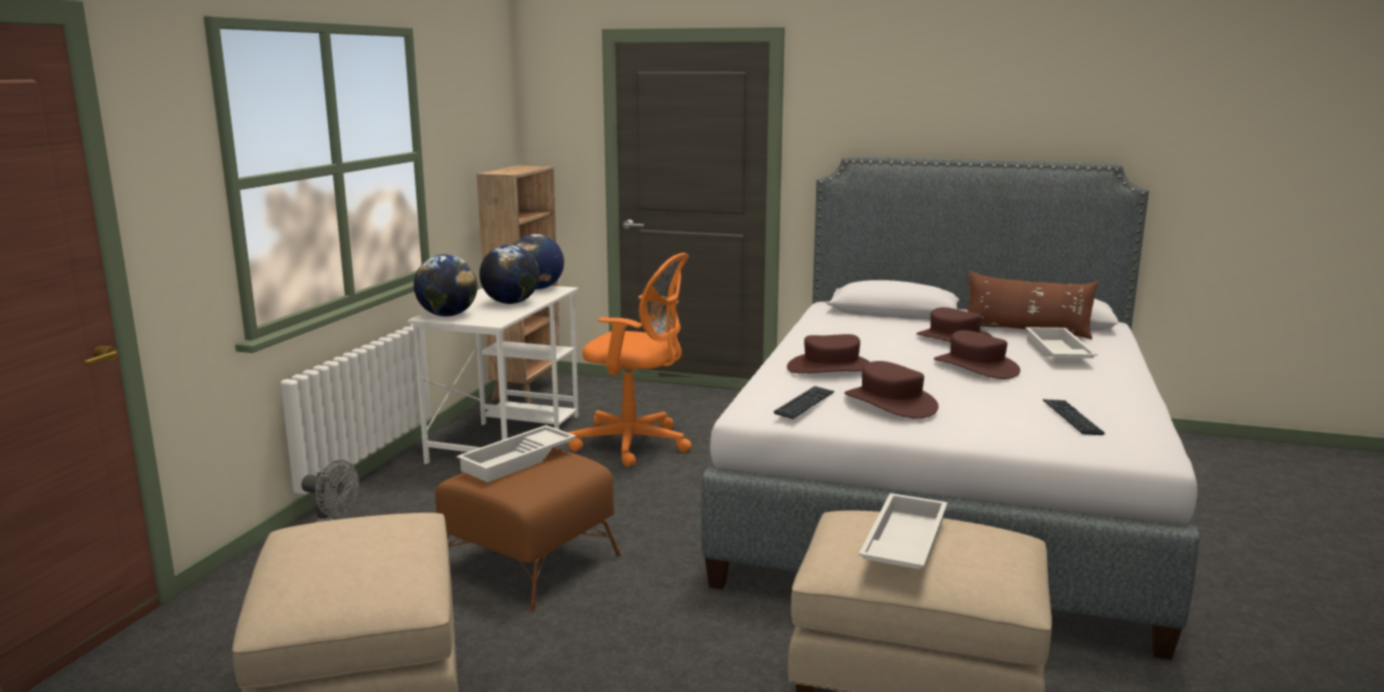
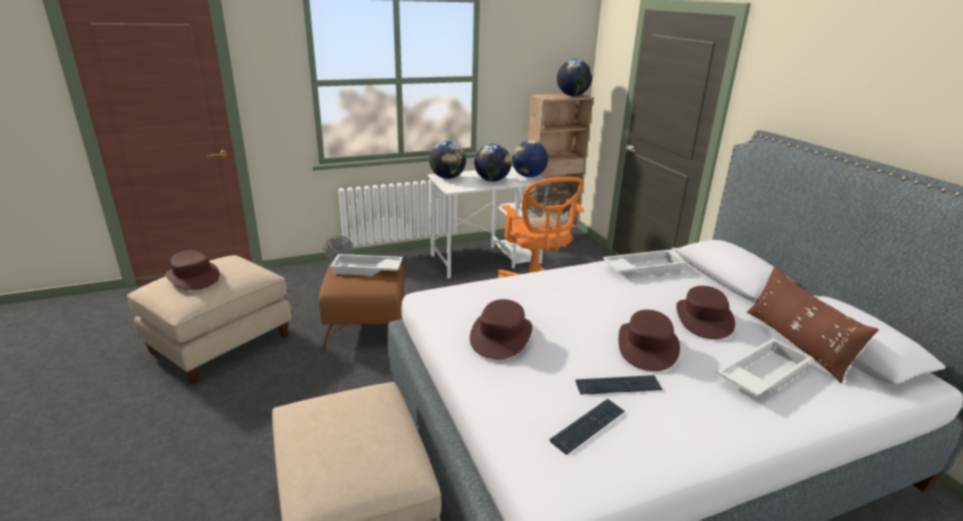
camera: 50 degrees right, 10 degrees up
keyboard [774,386,835,419] -> keyboard moved to [575,375,663,395]
brown hat [787,334,870,373] -> brown hat moved to [165,250,220,290]
white tray [859,493,948,569] -> white tray moved to [603,250,685,276]
none -> globe [557,59,592,96]

